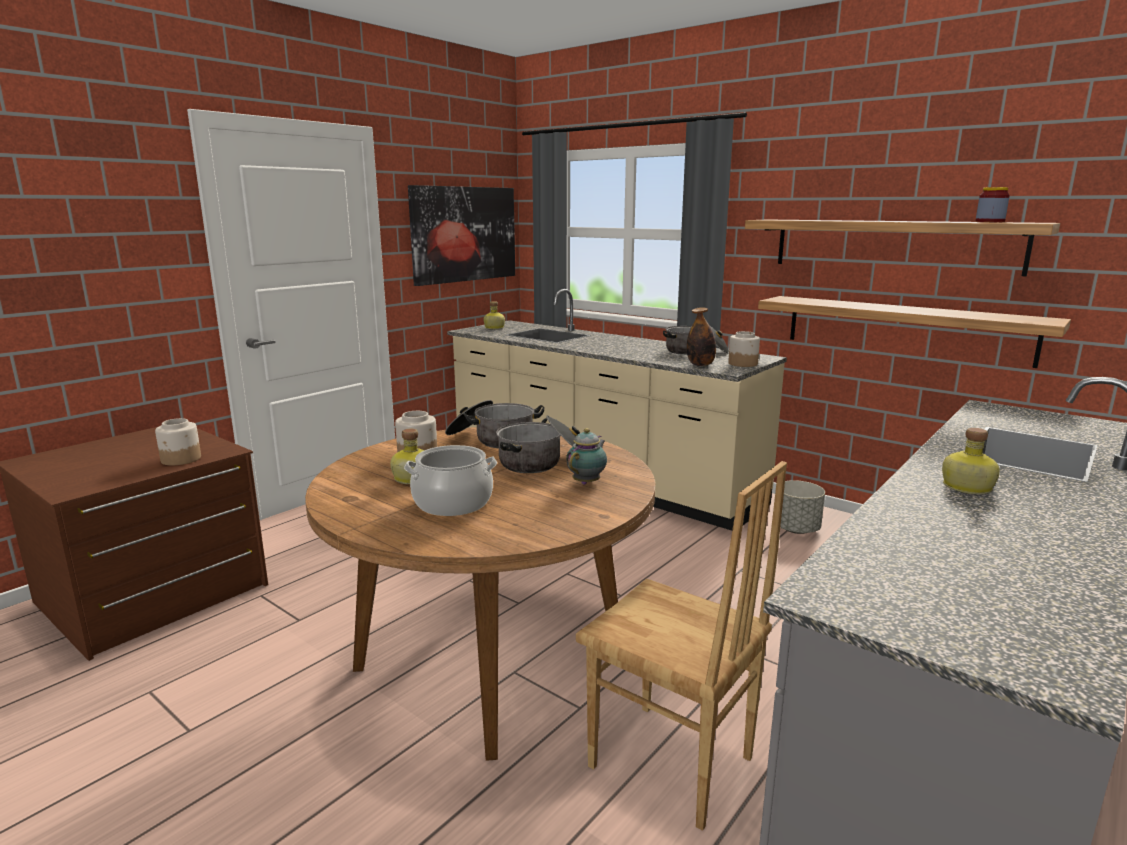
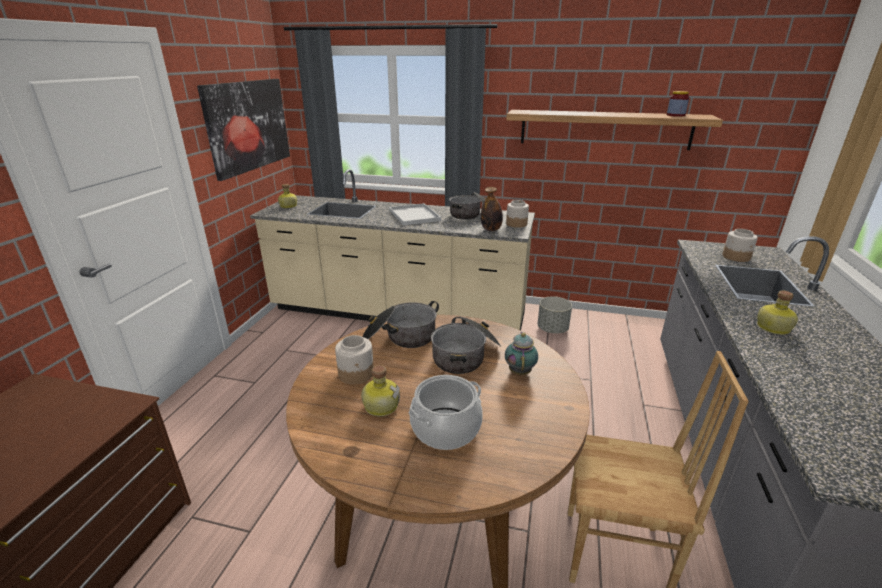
camera: 25 degrees left, 10 degrees up
jar [155,418,201,466] -> jar moved to [722,229,758,262]
shelf [758,296,1071,368] -> none
none -> white tray [389,203,441,225]

